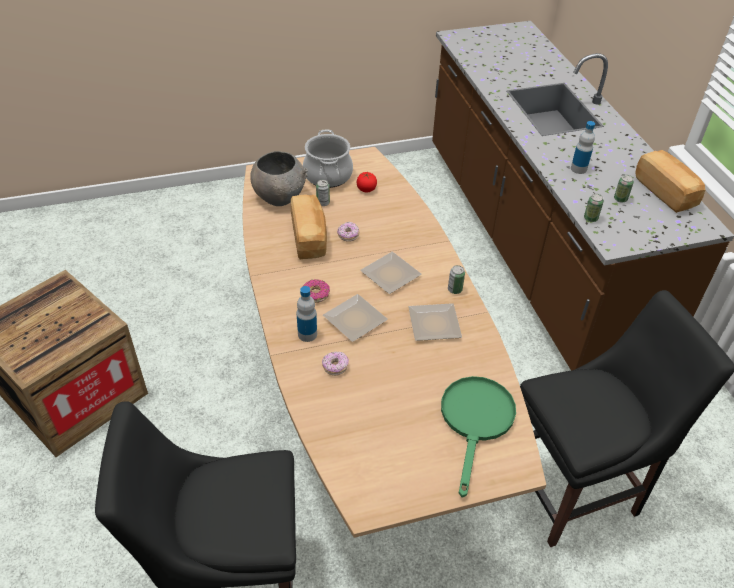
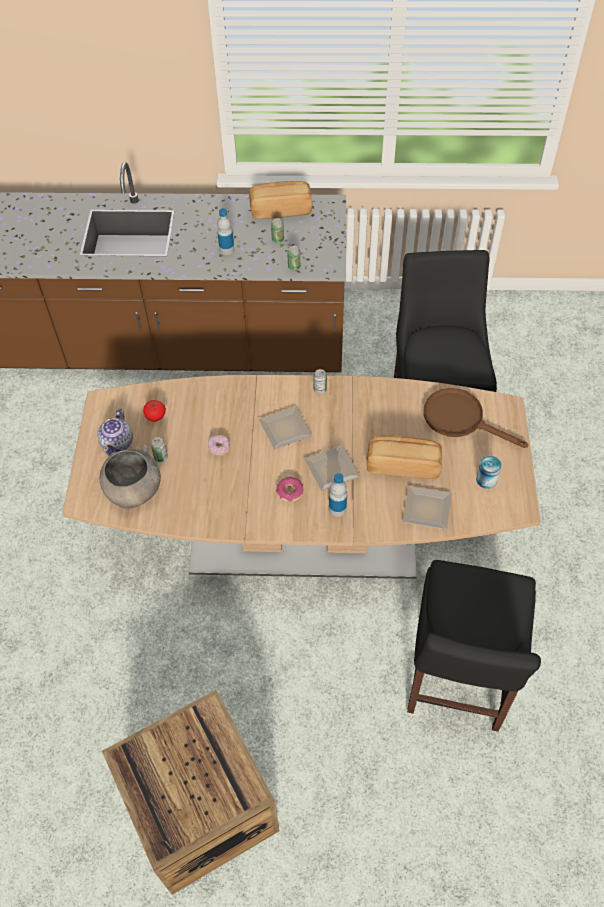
camera: 70 degrees left, 10 degrees up
bread [291,194,327,260] -> bread moved to [366,436,442,479]
cooking pot [303,130,353,188] -> teapot [97,409,133,456]
donut [322,352,349,376] -> none
plate [408,303,462,341] -> plate moved to [403,486,452,530]
green frying pan [441,376,516,498] -> brown frying pan [424,388,528,448]
none -> can [476,456,502,489]

